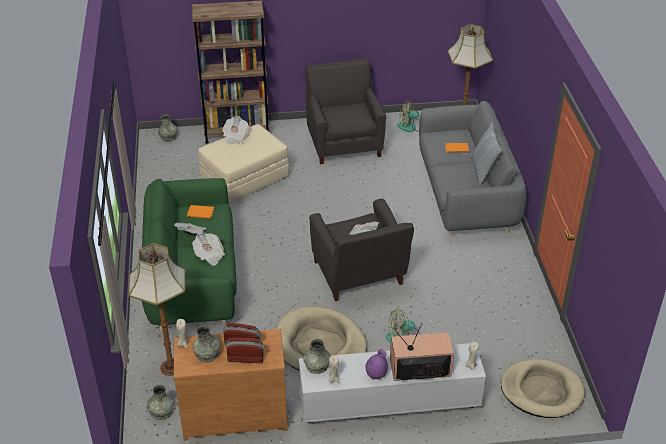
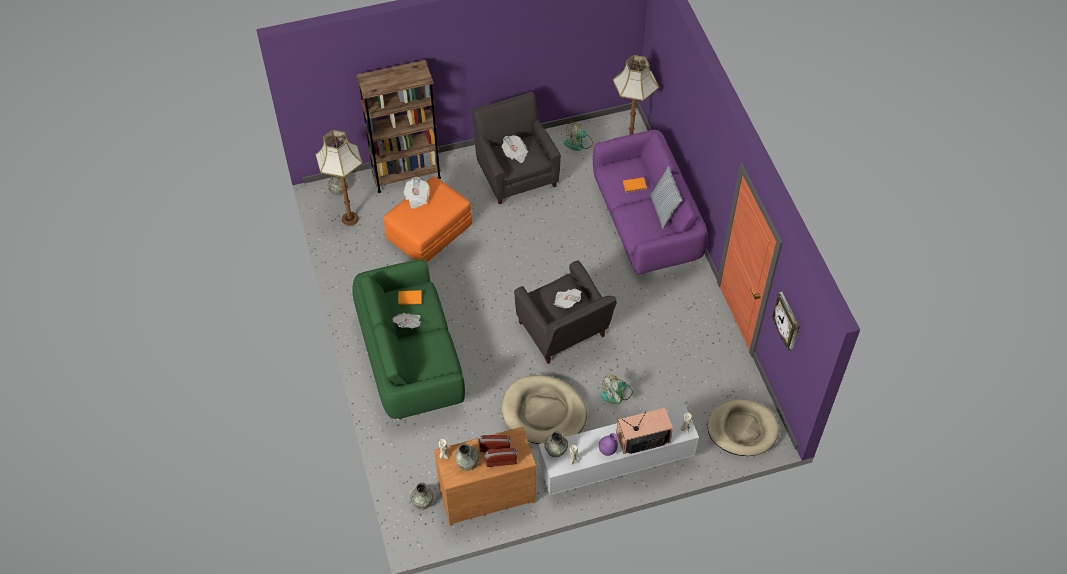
camera: 10 degrees left, 15 degrees up
floor lamp [129,243,185,376] -> floor lamp moved to [315,130,363,226]
newspaper [192,232,225,266] -> newspaper moved to [502,135,528,163]
beige ottoman [198,124,289,203] -> orange ottoman [383,176,472,262]
grey sofa [419,101,527,237] -> purple sofa [593,130,708,276]
none -> wall clock [771,292,800,351]

